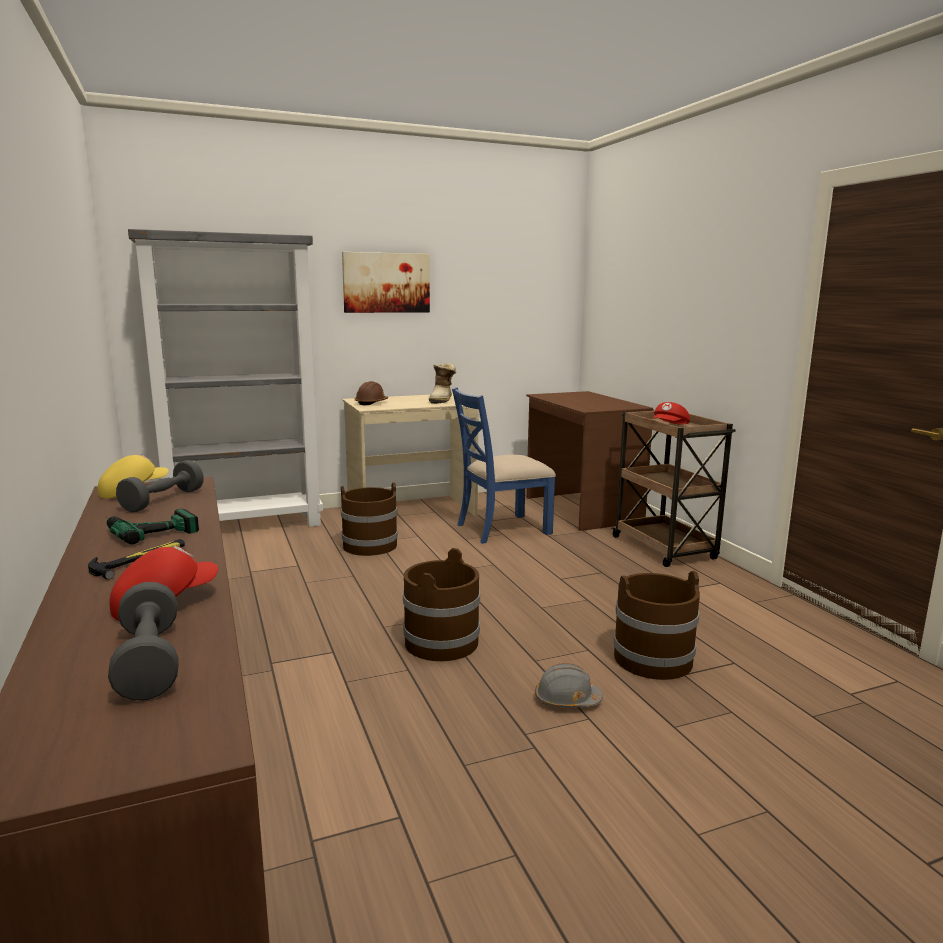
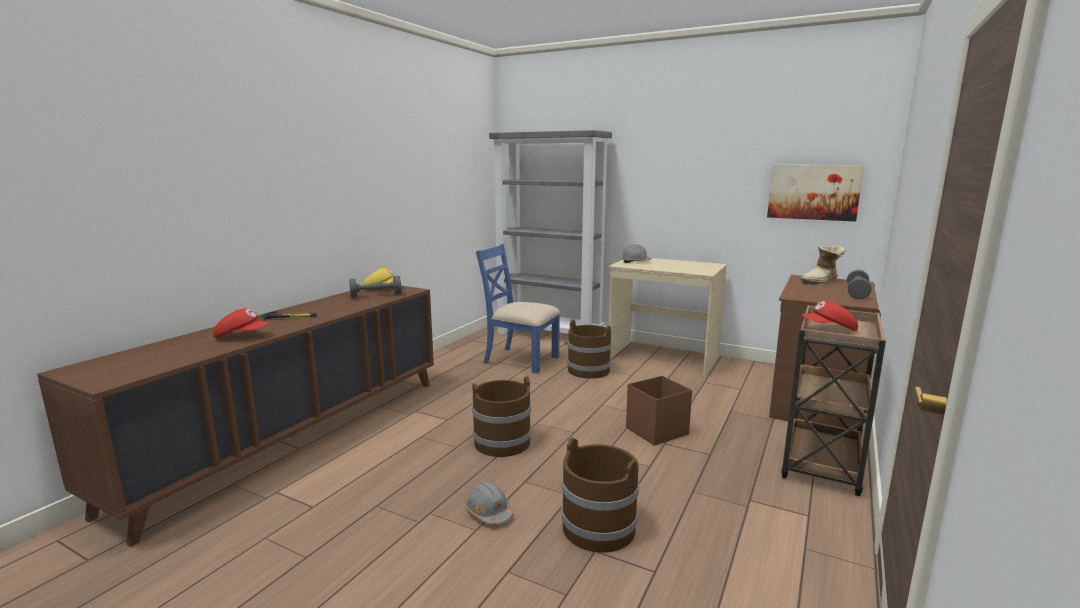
camera: 50 degrees right, 0 degrees up
power drill [106,509,199,544] -> none
grey dumbbell [108,582,179,700] -> grey dumbbell moved to [847,270,872,299]
picture [342,252,430,313] -> picture moved to [767,165,864,221]
brown hard hat [355,381,388,405] -> grey hard hat [621,244,652,263]
boot [429,363,456,404] -> boot moved to [800,245,845,284]
blue chair [452,387,556,544] -> blue chair moved to [476,244,560,374]
none -> brown storage box [626,376,692,446]

